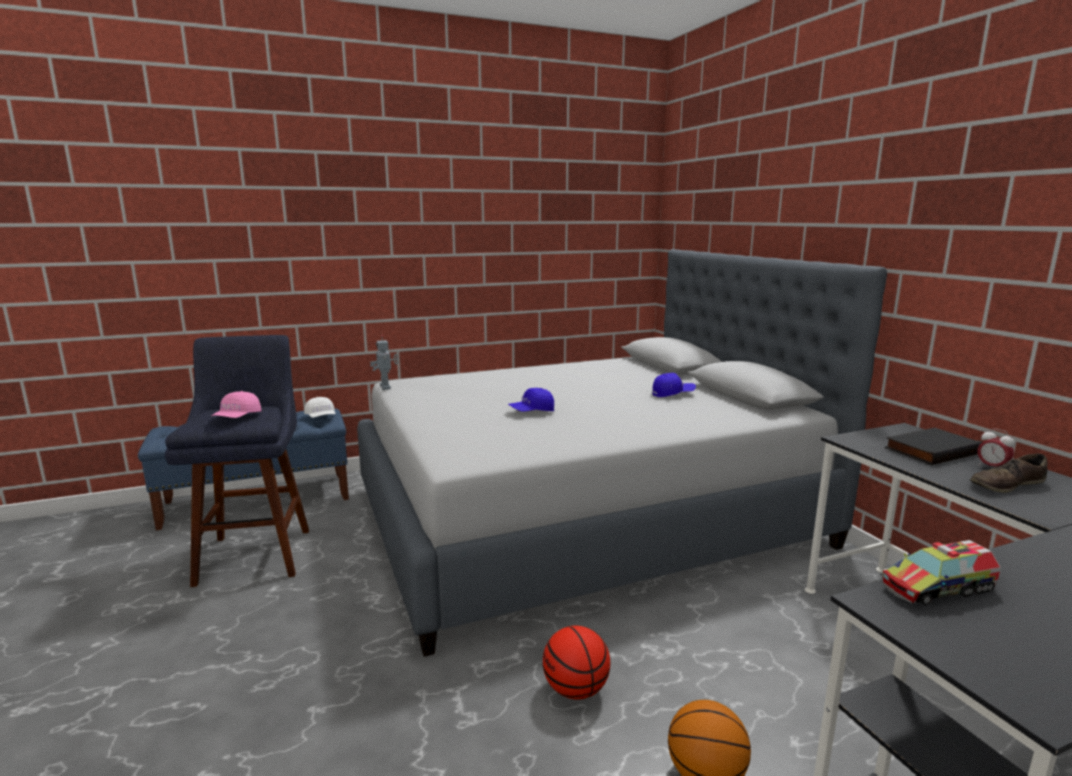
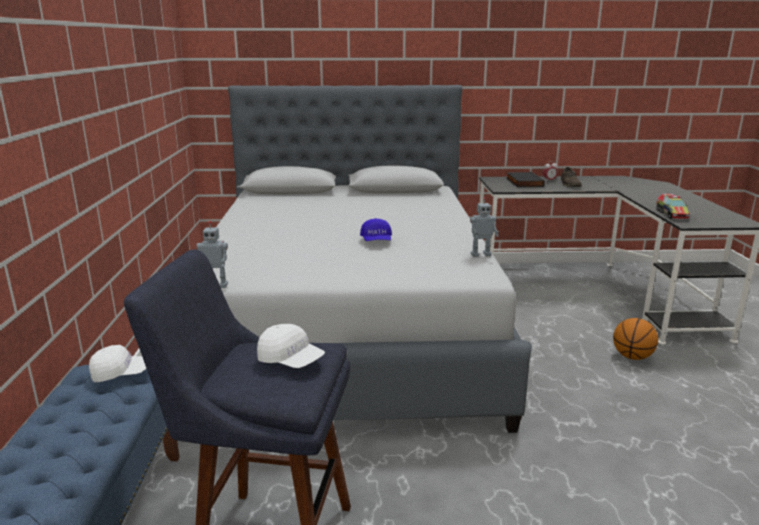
camera: 70 degrees left, 5 degrees up
pink cap [211,391,262,418] -> white cap [257,324,325,368]
basketball [543,626,610,700] -> none
blue cap [652,373,696,397] -> none
none -> toy robot [470,197,499,257]

